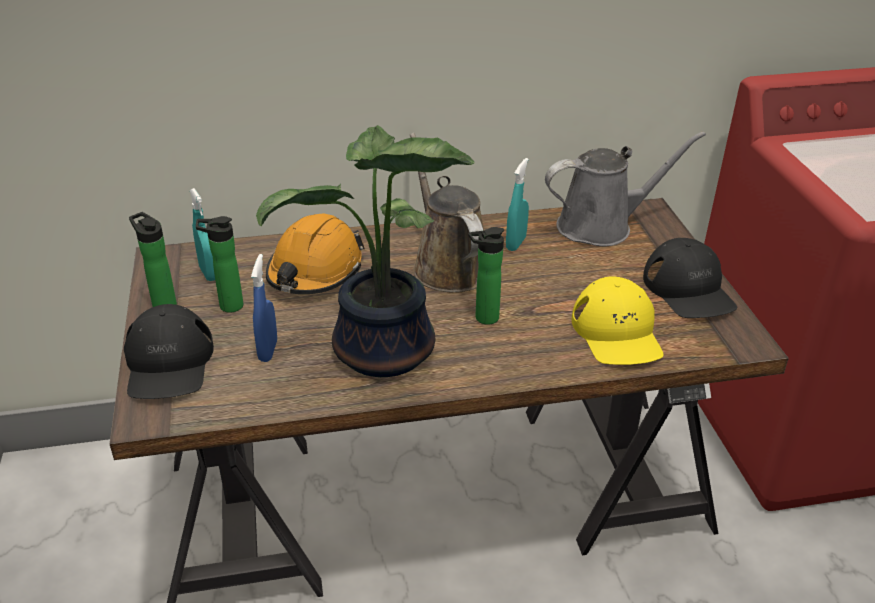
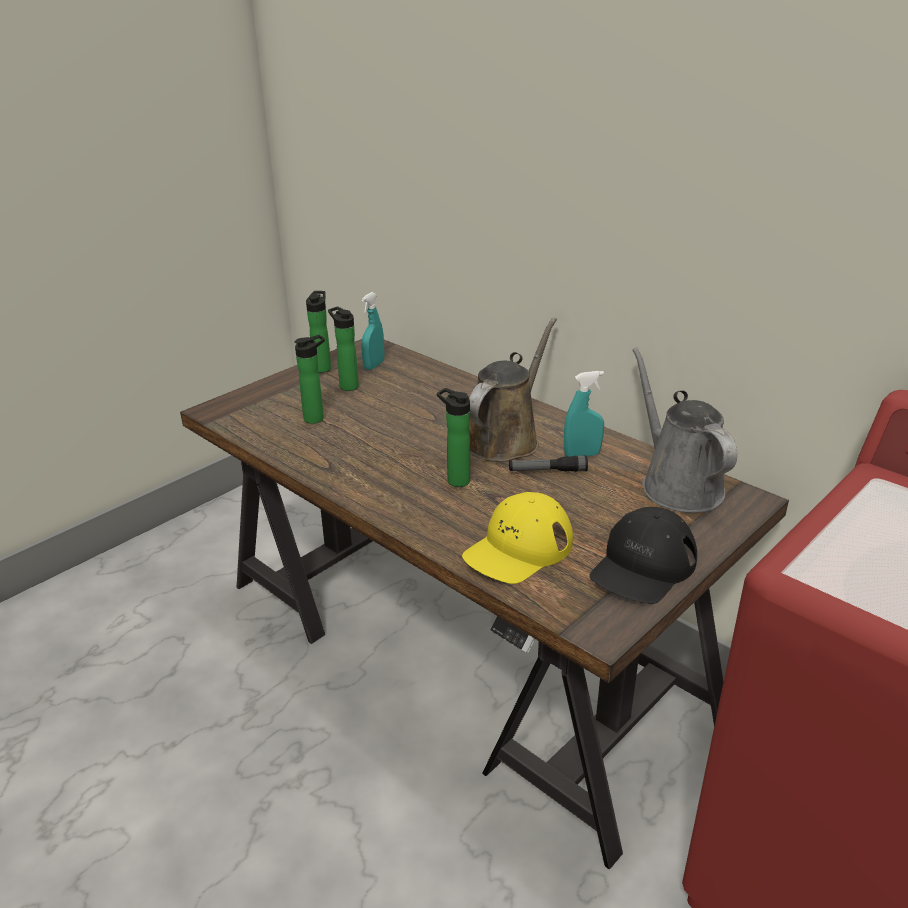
camera: 55 degrees right, 5 degrees down
black cap [124,304,214,399] -> none
blue spray bottle [251,254,277,362] -> bottle [294,335,325,424]
potted plant [256,125,475,377] -> none
orange hard hat [266,214,365,294] -> none
grey watering can [545,132,706,246] -> grey watering can turned 150 degrees counterclockwise [632,347,737,513]
none -> flashlight [509,455,588,472]

